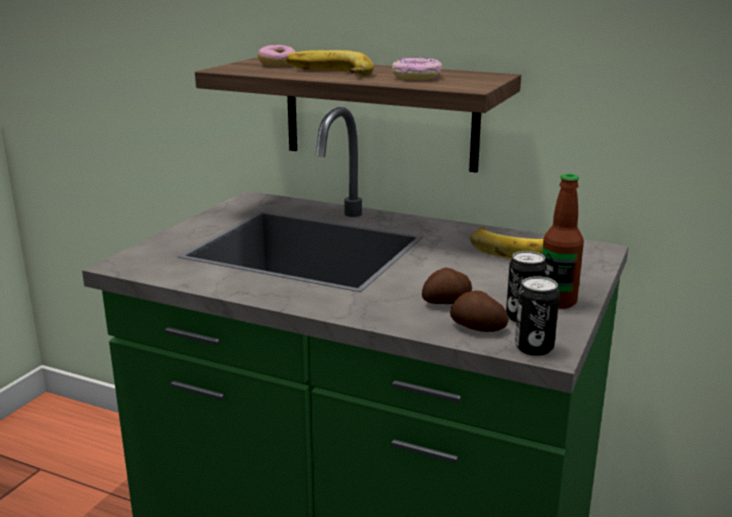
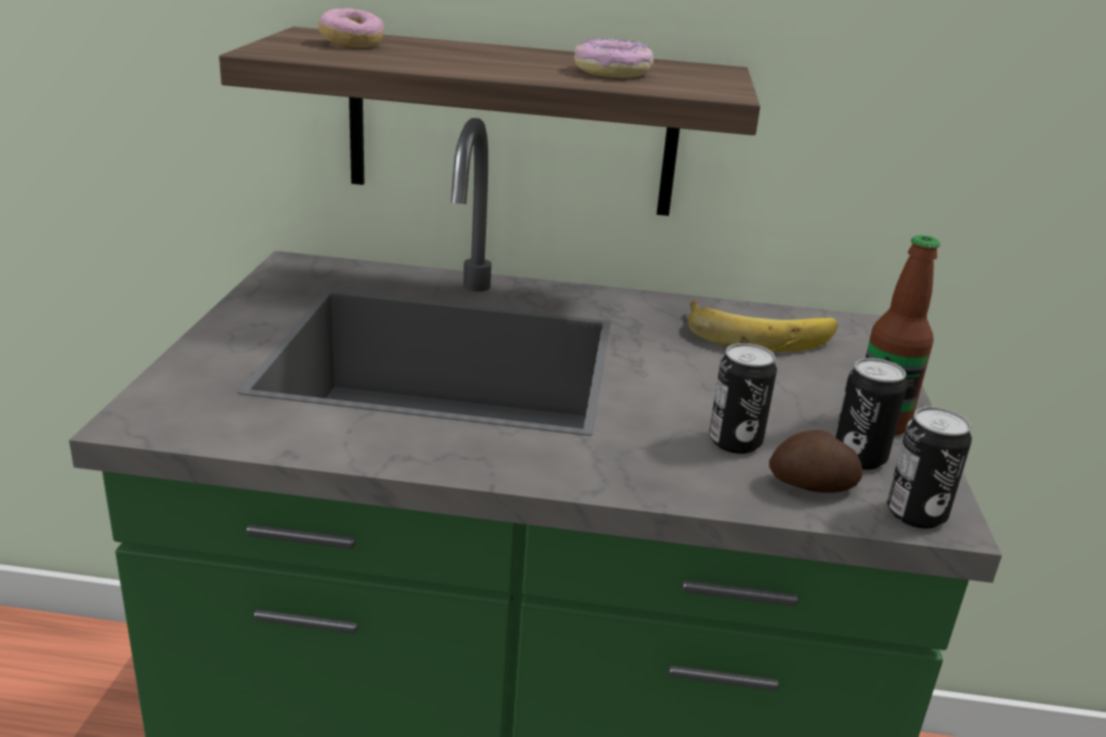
camera: 20 degrees left, 5 degrees up
banana [286,50,374,76] -> none
potato [422,267,472,304] -> can [709,343,777,454]

